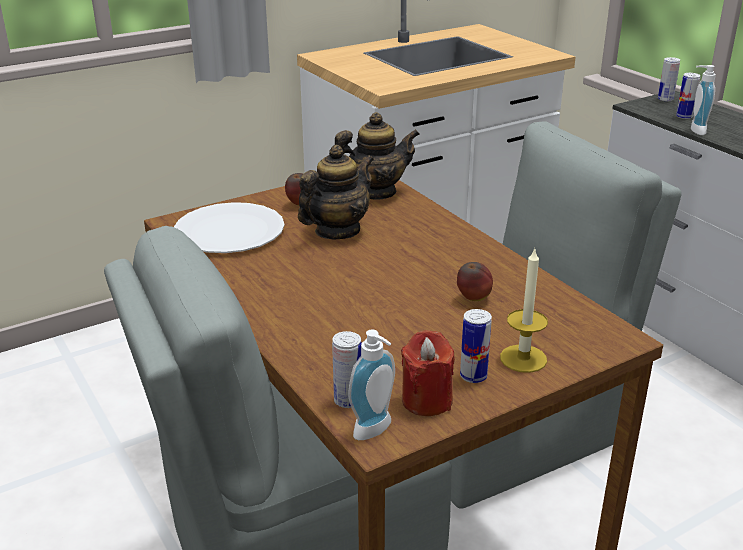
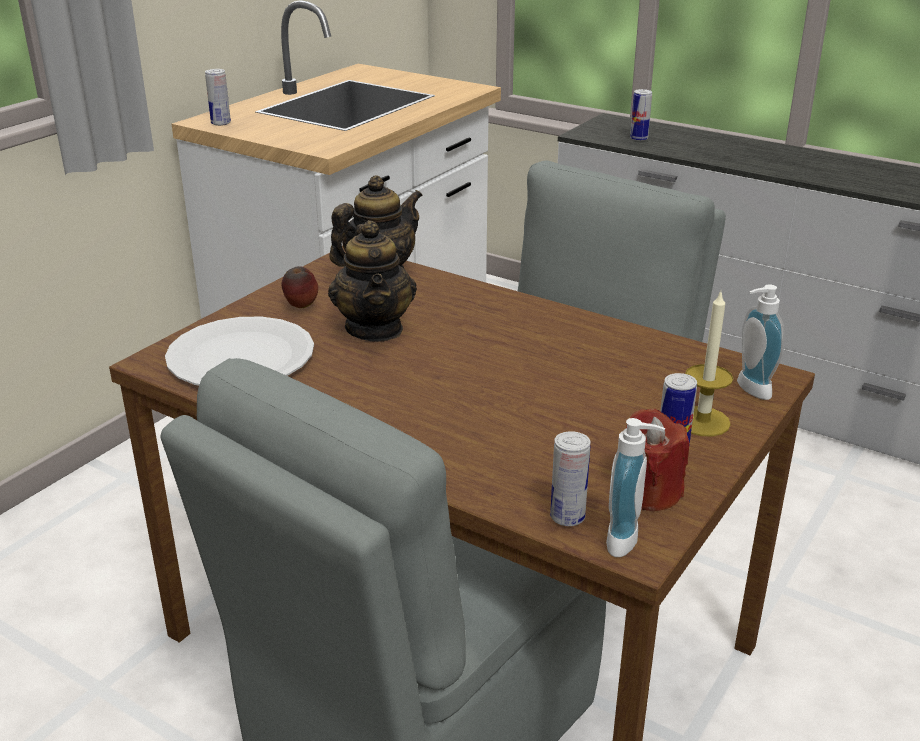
camera: 25 degrees left, 0 degrees up
teapot [298,145,374,239] -> teapot turned 150 degrees clockwise [328,220,417,341]
apple [457,262,493,301] -> none
can [658,57,680,102] -> can moved to [205,69,231,126]
soap dispenser [691,65,716,135] -> soap dispenser moved to [737,284,784,400]

